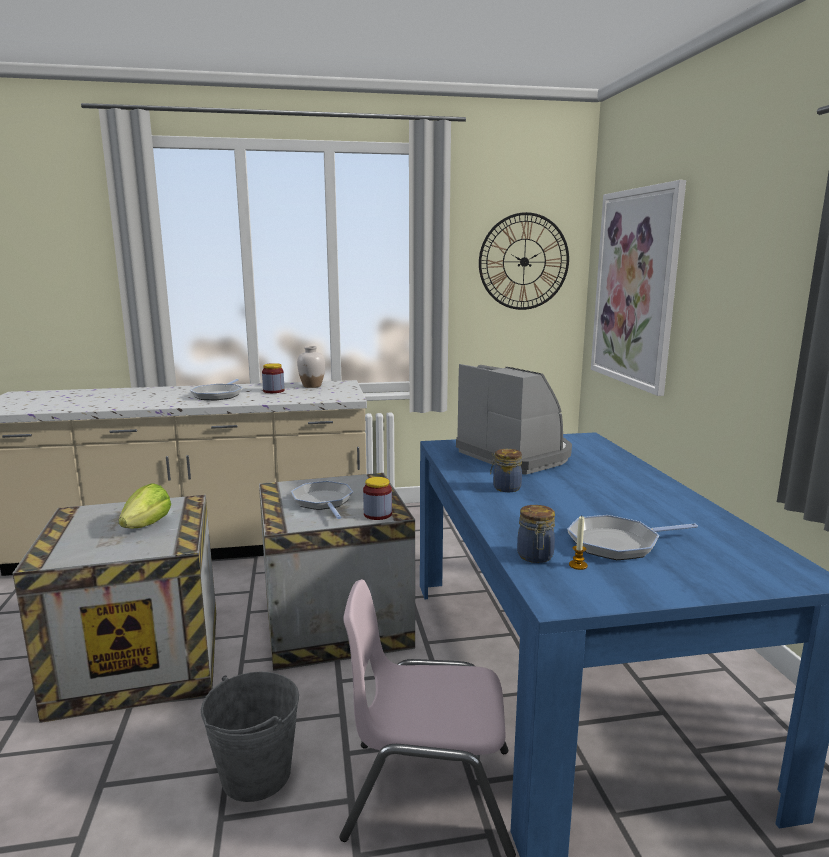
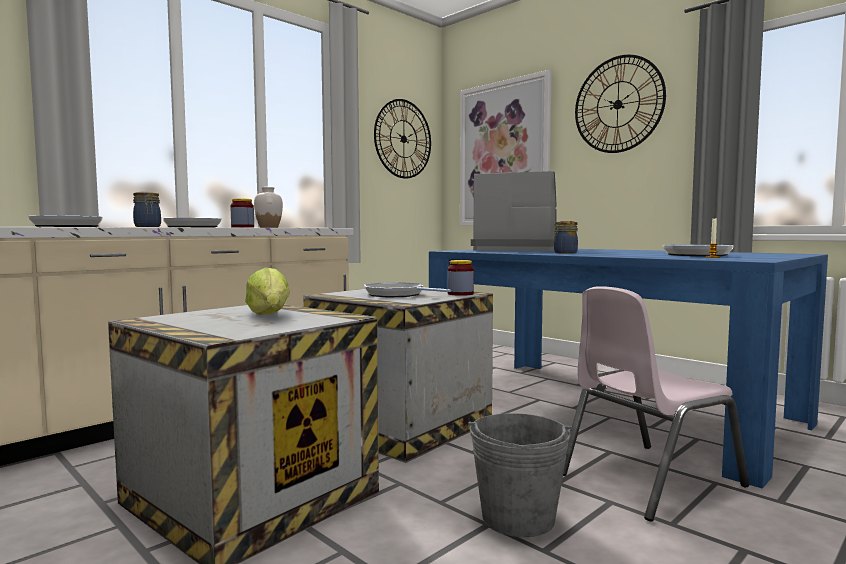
camera: 35 degrees left, 10 degrees down
jar [517,505,555,563] -> jar moved to [133,192,161,227]
none -> frying pan [28,216,103,227]
none -> wall clock [575,55,666,153]

